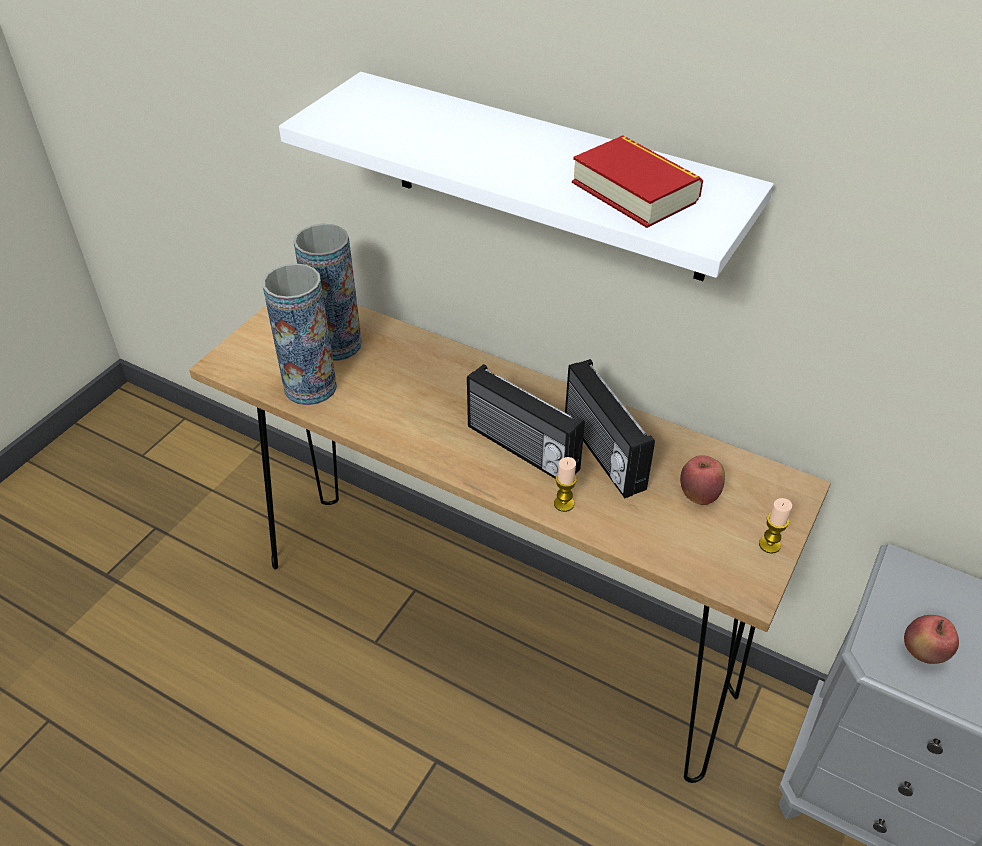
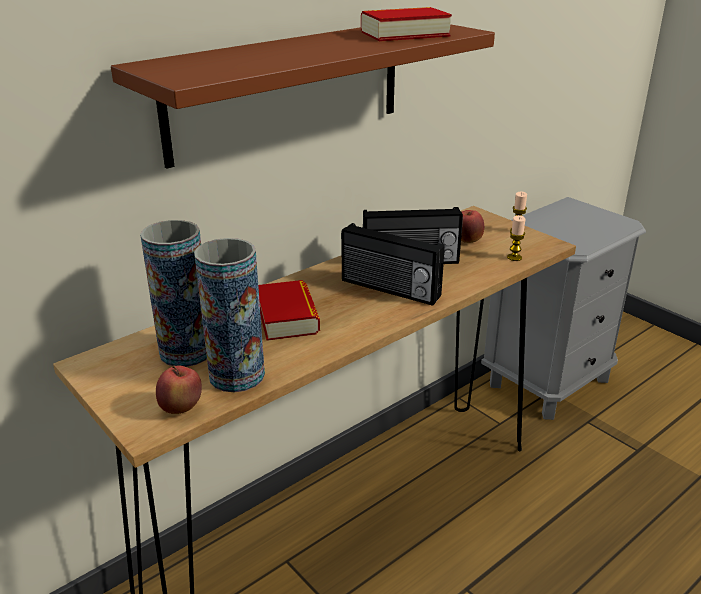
camera: 70 degrees left, 15 degrees down
white shelf [279,72,774,281] -> brown shelf [111,24,495,169]
radio [467,364,585,479] -> radio turned 60 degrees clockwise [341,223,445,306]
candle [554,457,577,512] -> candle moved to [507,215,525,261]
apple [904,615,959,664] -> apple moved to [156,365,202,414]
none -> book [258,280,320,341]

